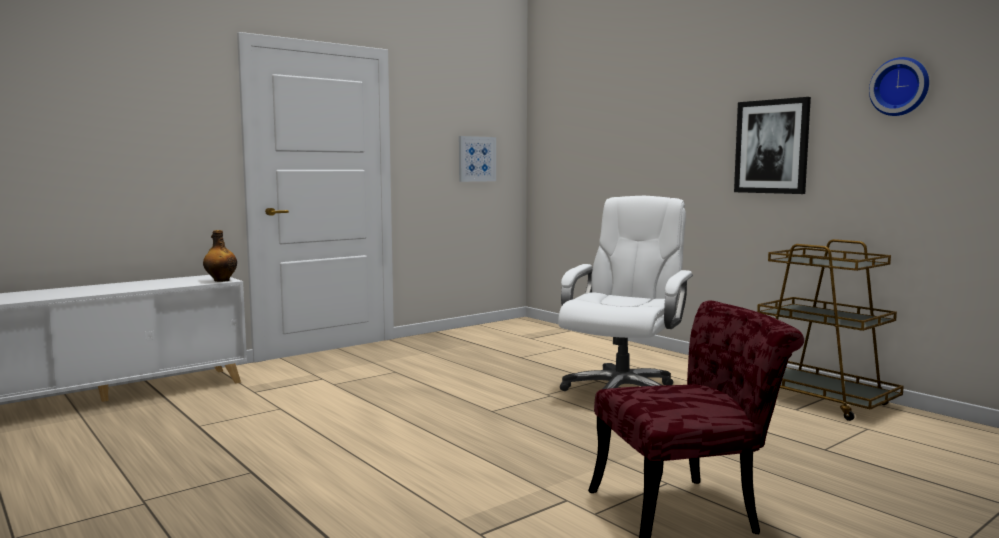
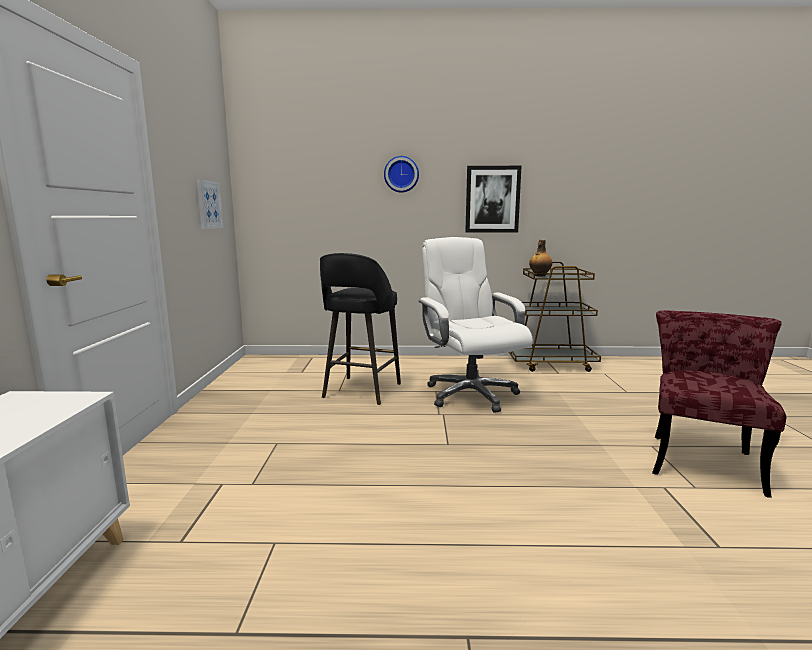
camera: 50 degrees left, 5 degrees up
bottle [203,230,237,282] -> bottle moved to [529,240,552,276]
wall clock [869,57,929,116] -> wall clock moved to [384,156,419,193]
none -> black stool [320,253,401,405]

